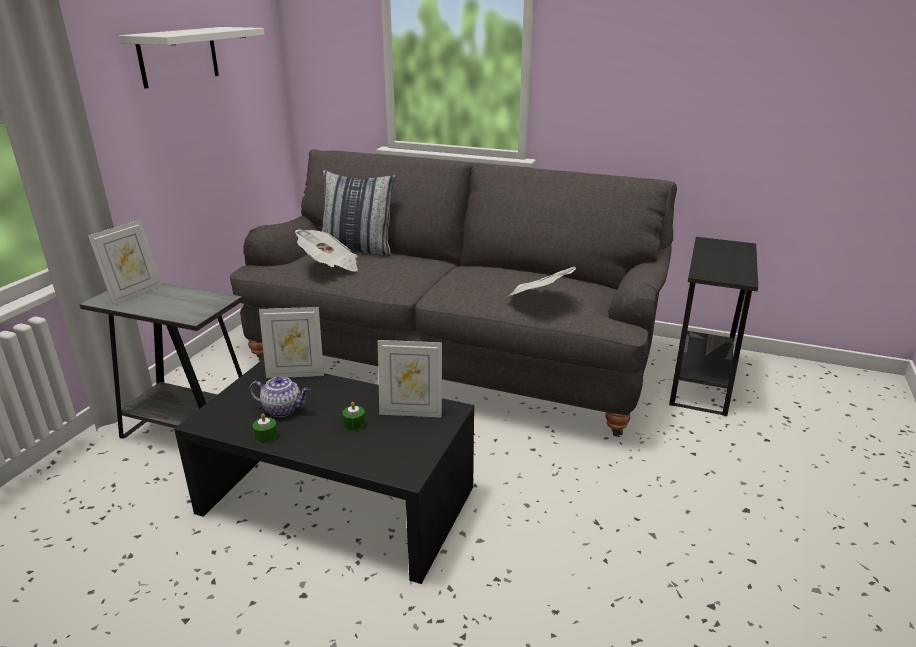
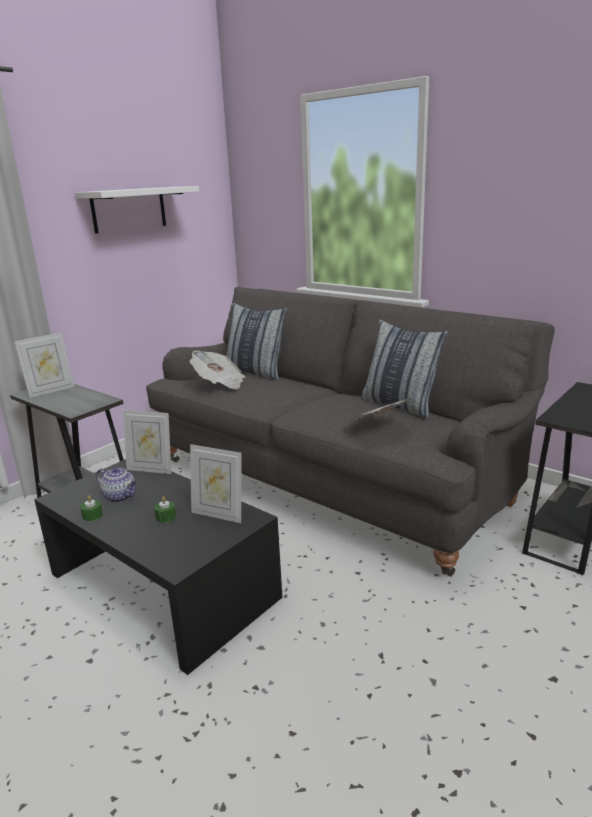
camera: 20 degrees right, 5 degrees down
none -> pillow [361,319,449,418]

